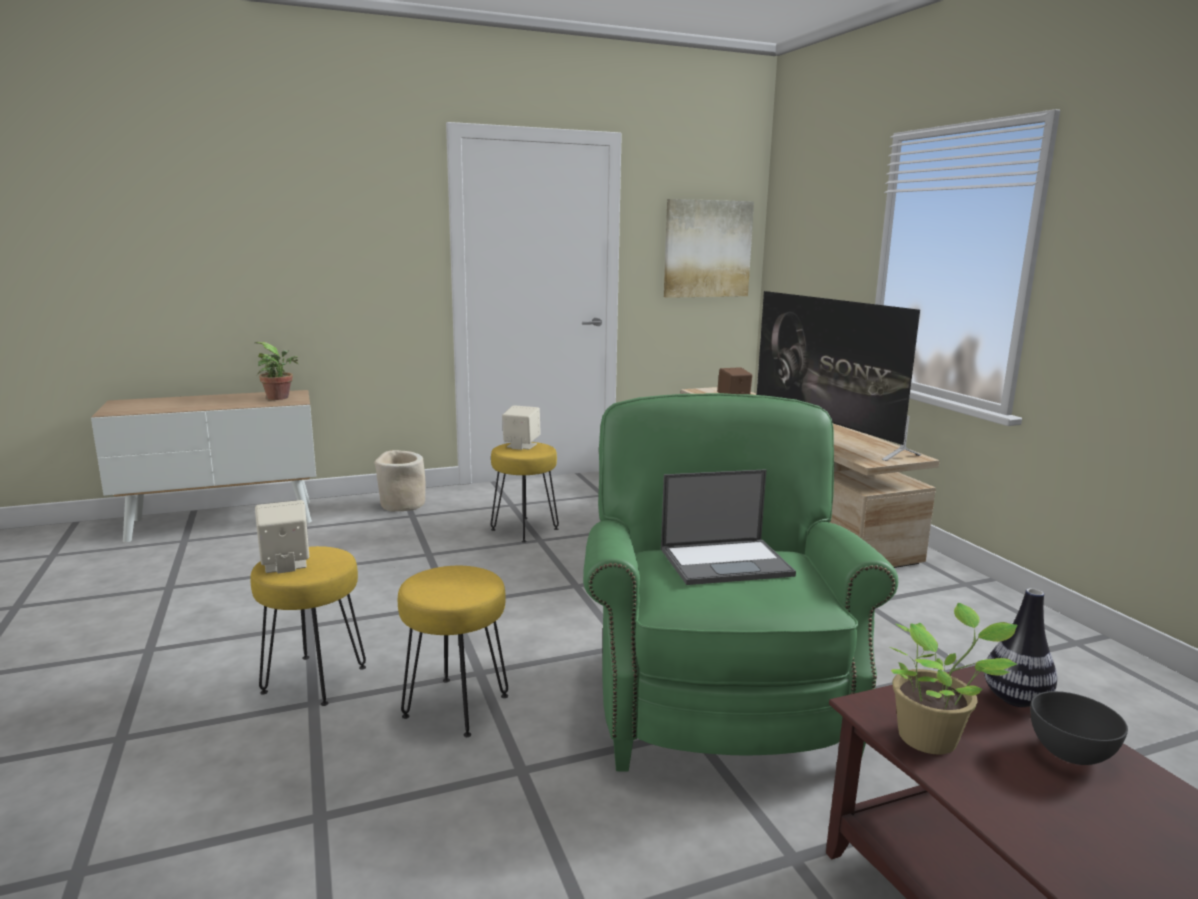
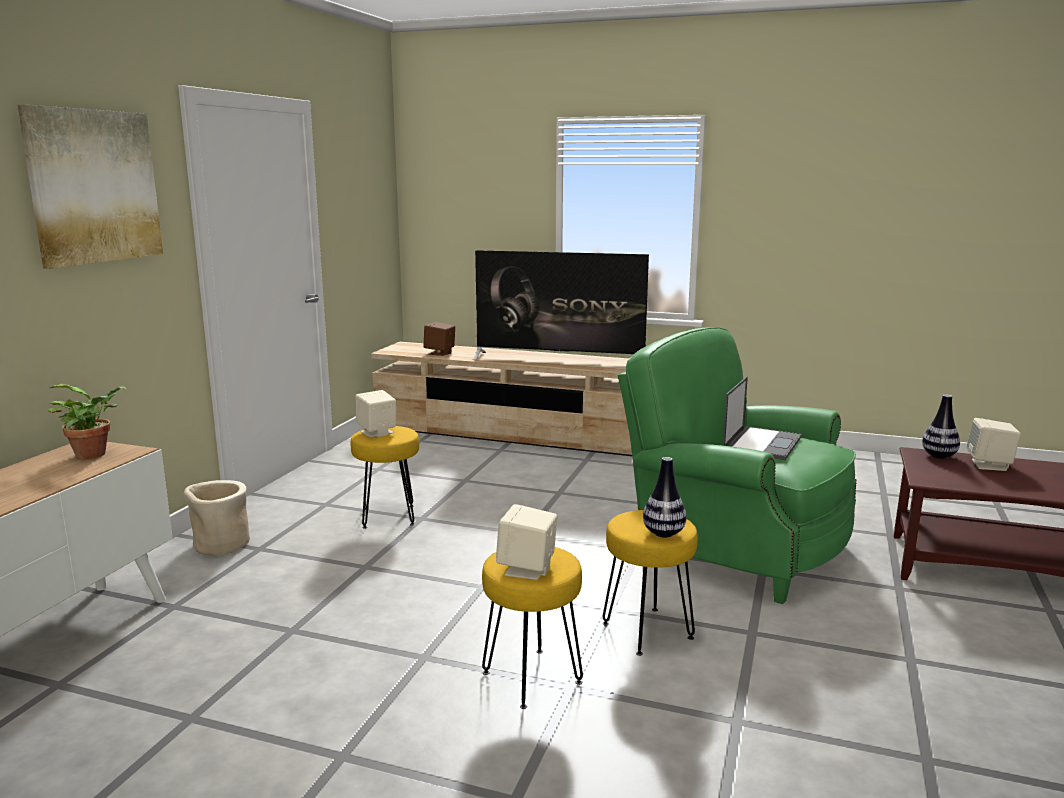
camera: 50 degrees left, 0 degrees up
picture [664,199,754,298] -> picture moved to [17,104,163,269]
potted plant [889,603,1017,755] -> none
grey bowl [1030,691,1128,765] -> beige speaker [967,418,1021,471]
none -> vase [643,457,687,538]

